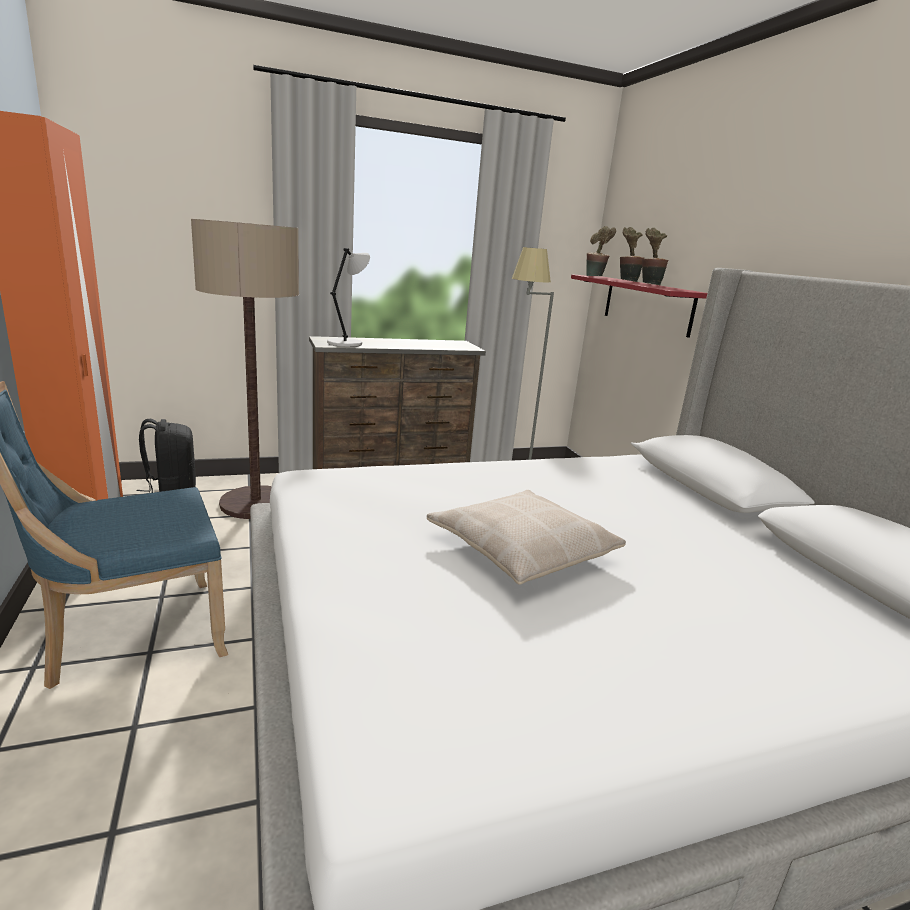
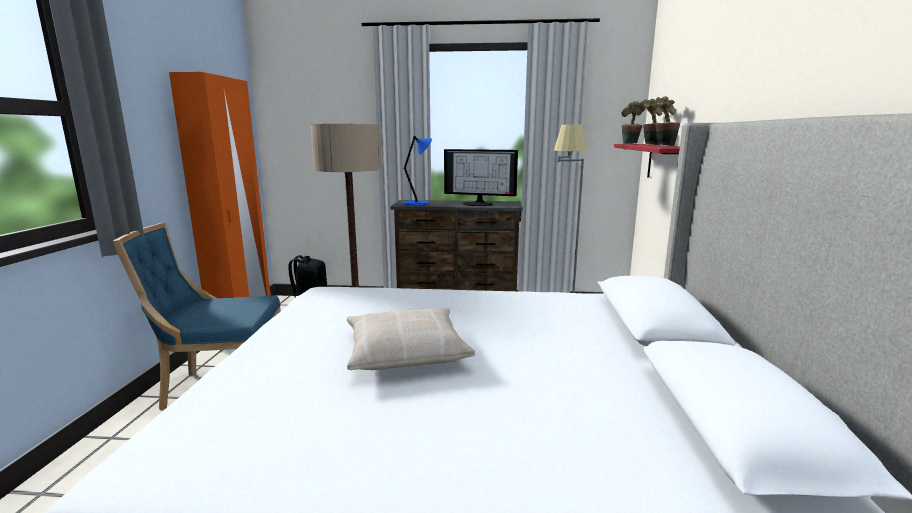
camera: 25 degrees right, 5 degrees down
grey table lamp [327,248,370,347] -> blue table lamp [403,136,432,206]
none -> monitor [444,149,518,206]

